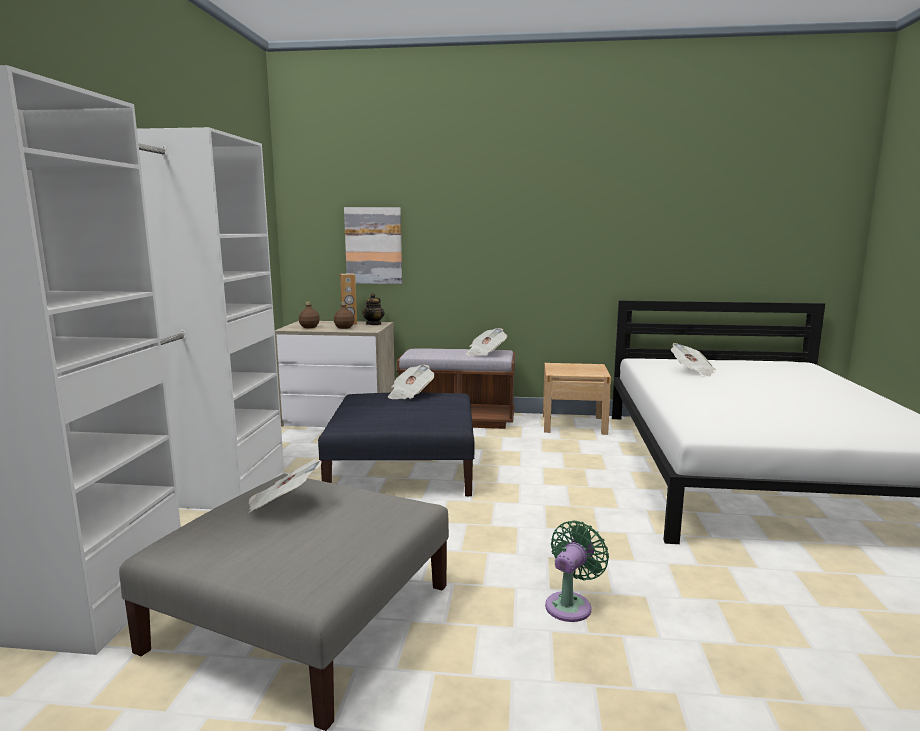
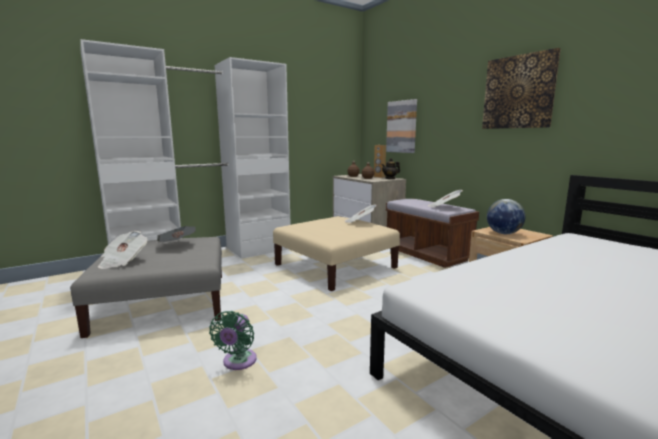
camera: 50 degrees right, 0 degrees up
blue ottoman [318,392,475,497] -> beige ottoman [273,216,400,291]
green fan [545,521,609,622] -> green fan turned 105 degrees clockwise [209,311,257,370]
newspaper [671,343,716,377] -> newspaper moved to [98,231,147,269]
none -> picture [482,48,561,129]
none -> globe [487,199,526,234]

